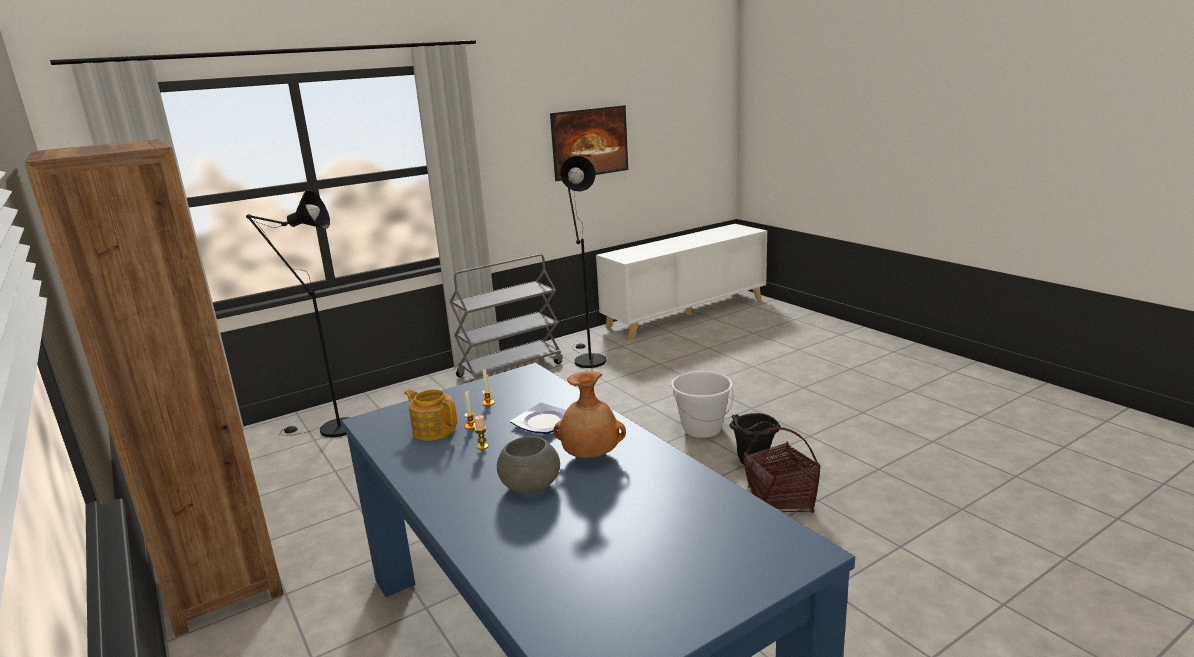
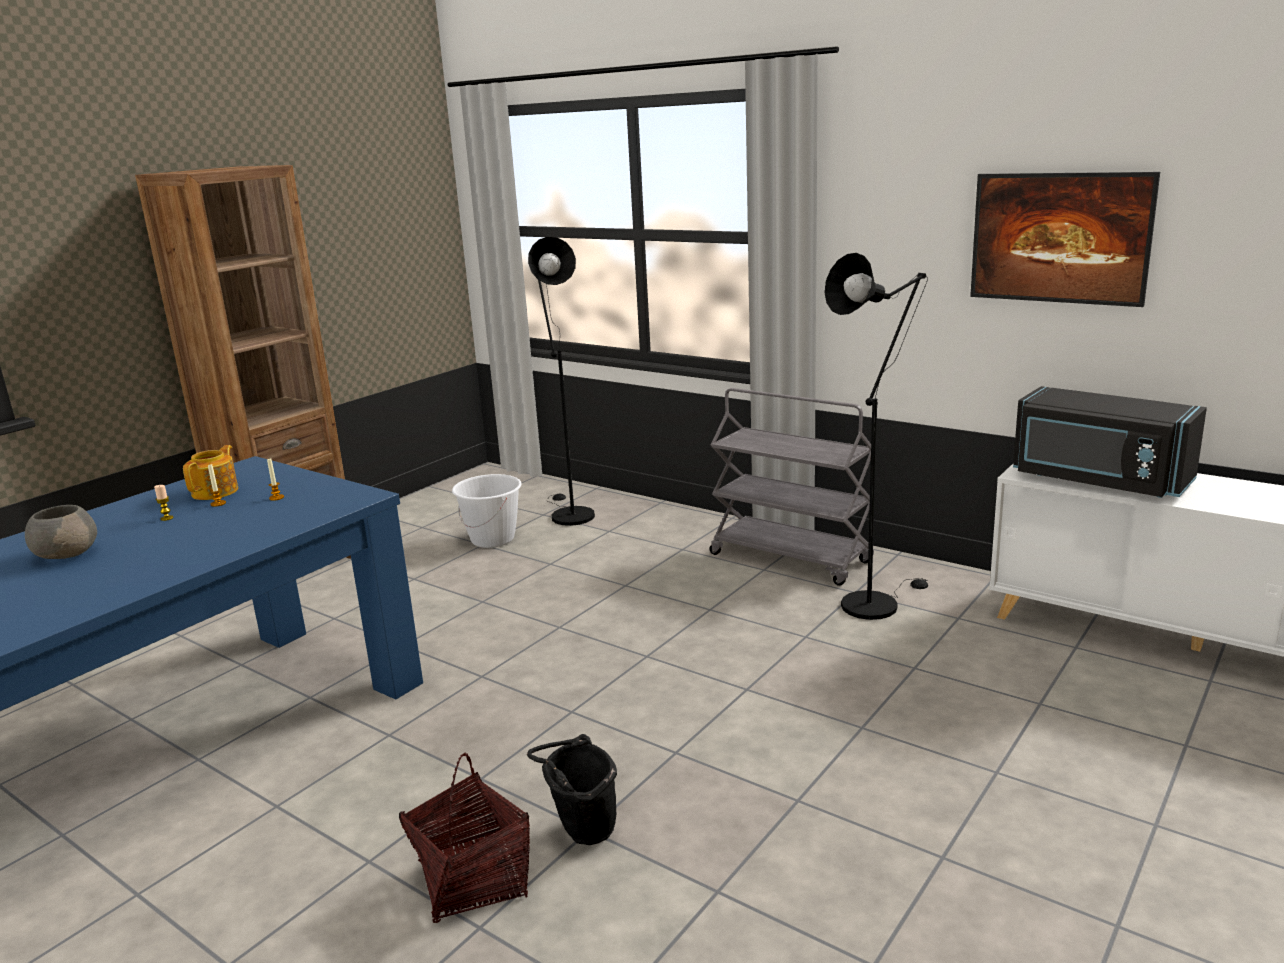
camera: 70 degrees right, 0 degrees up
plate [510,403,566,434] -> none
brown vase [553,371,626,458] -> none
white bucket [671,371,733,438] -> white bucket moved to [452,474,522,548]
none -> black microwave [1013,386,1207,498]

